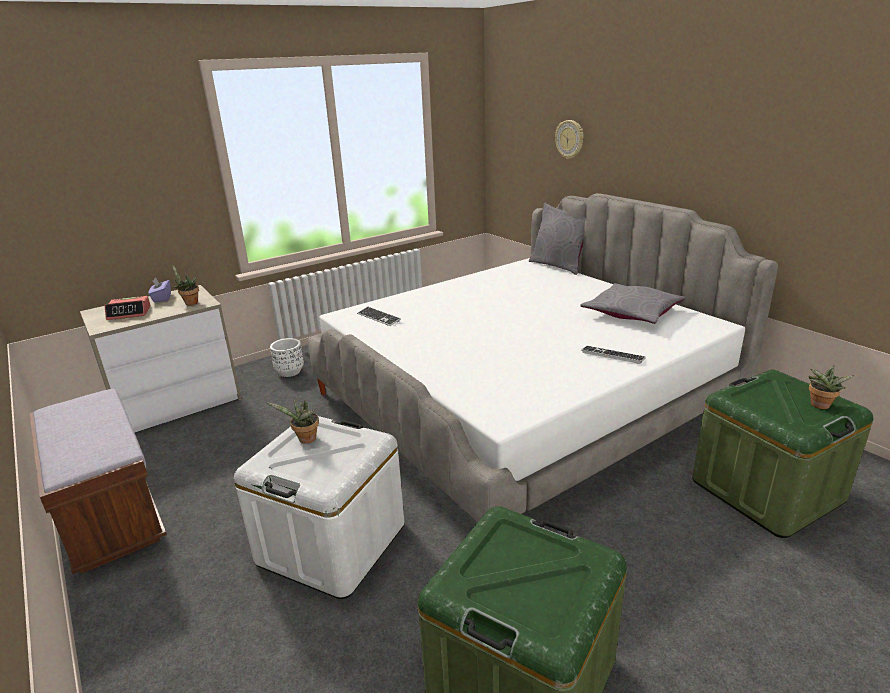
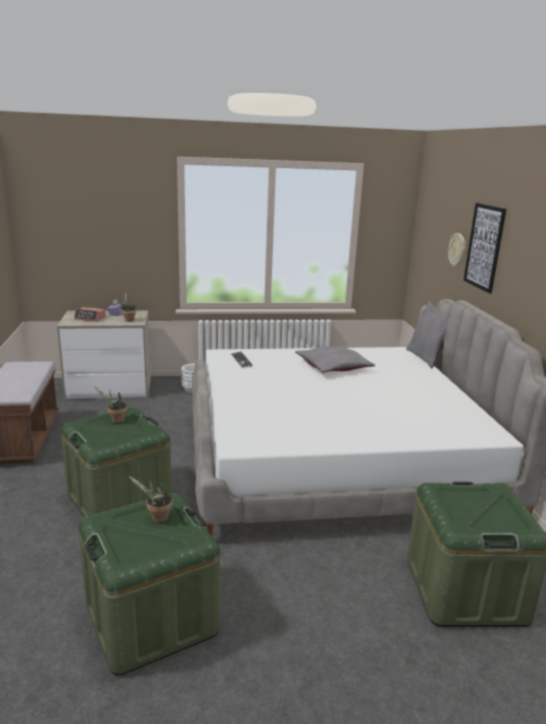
camera: 25 degrees right, 5 degrees down
white storage box [234,416,404,599] -> green storage box [61,407,172,517]
grey pillow [580,283,685,324] -> grey pillow moved to [295,346,375,373]
keyboard [581,346,646,364] -> none
potted plant [808,366,855,409] -> potted plant moved to [128,476,173,523]
none -> picture [463,203,506,293]

